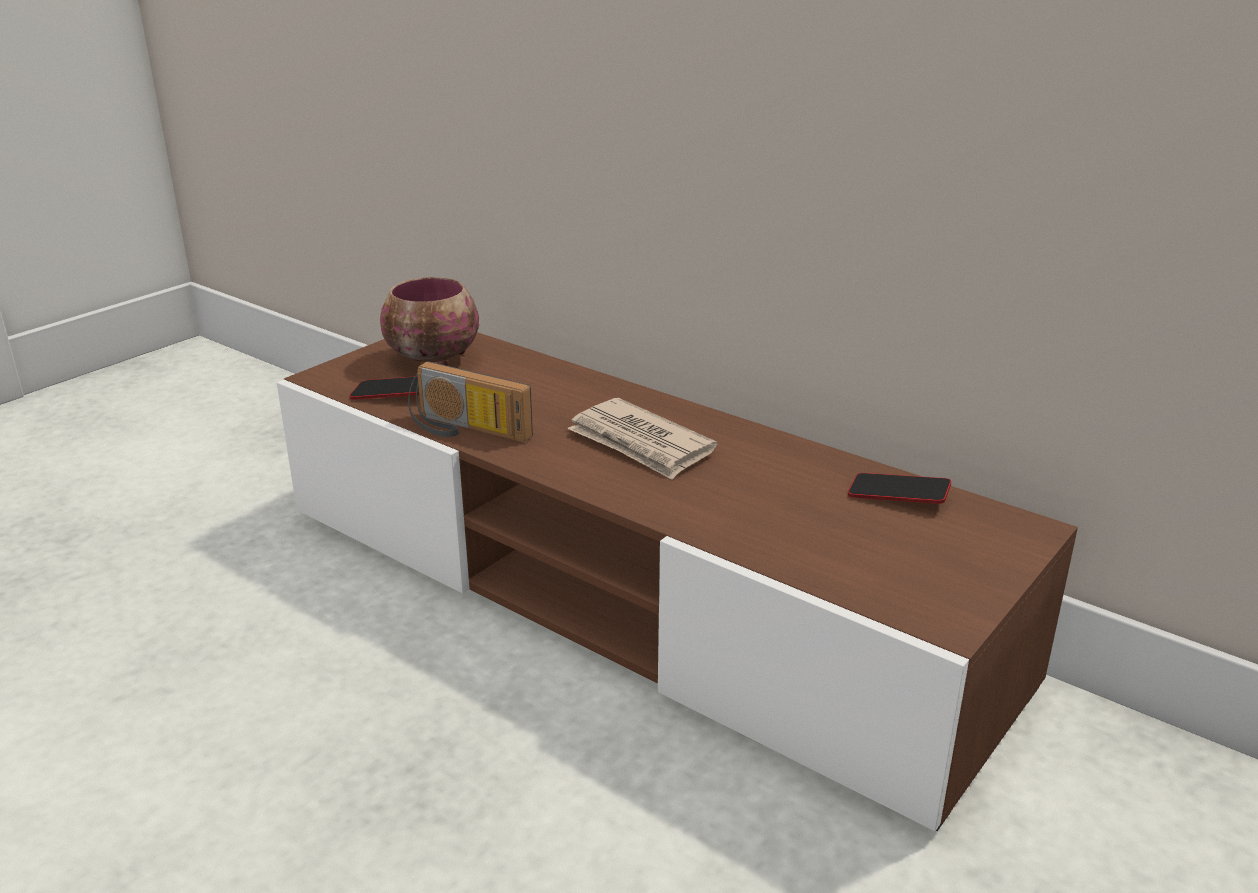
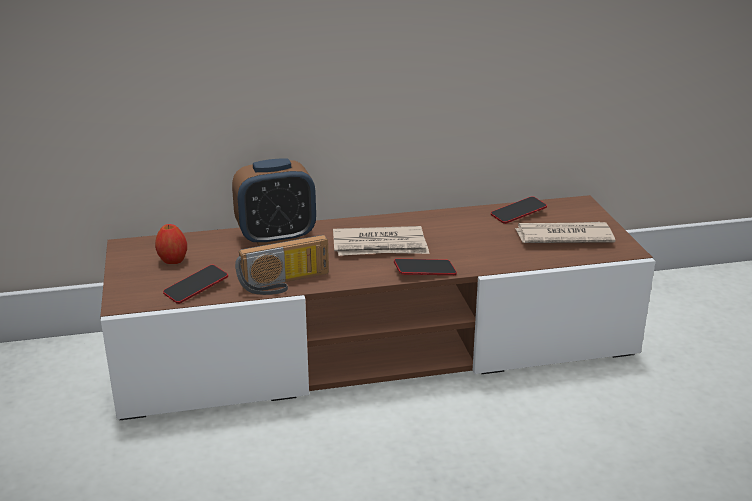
camera: 50 degrees left, 0 degrees up
bowl [380,277,479,366] -> apple [155,224,187,264]
none -> alarm clock [232,158,316,246]
none -> phone [394,259,457,275]
none -> newspaper [514,222,615,243]

